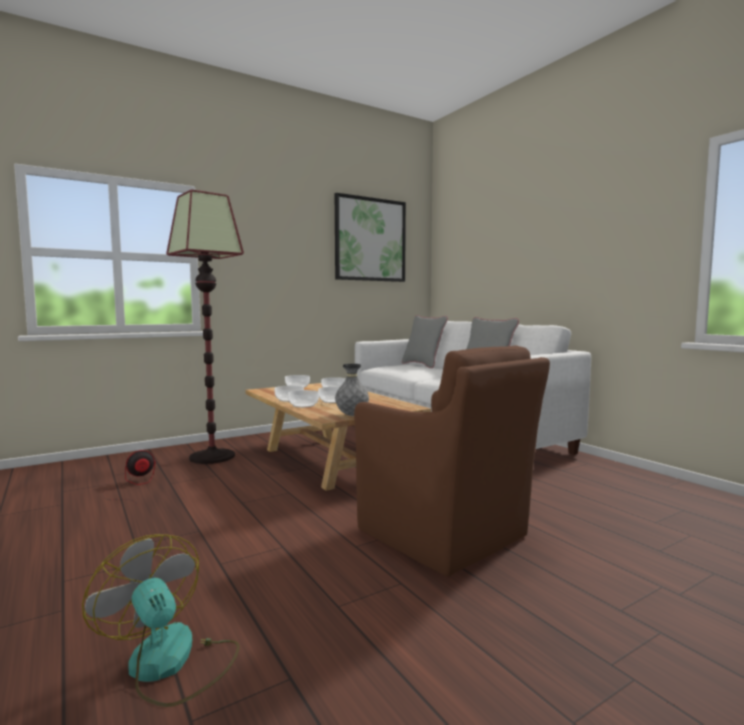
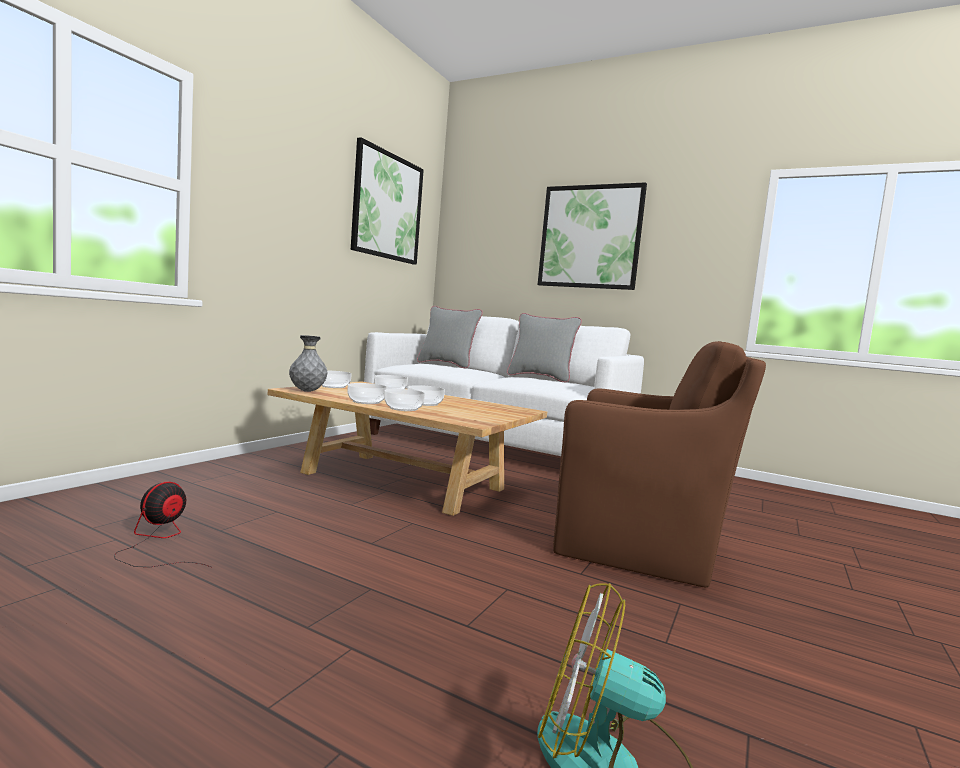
camera: 30 degrees left, 0 degrees up
floor lamp [166,190,244,464] -> none
grey vase [335,364,369,416] -> grey vase moved to [289,335,328,392]
none -> picture [538,182,647,290]

